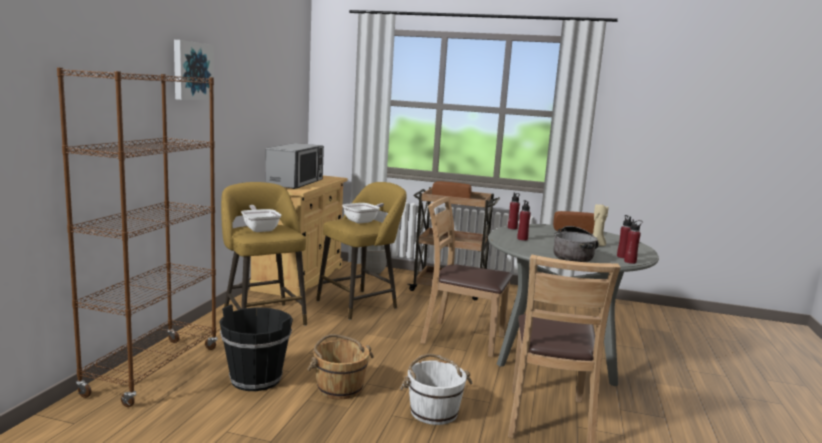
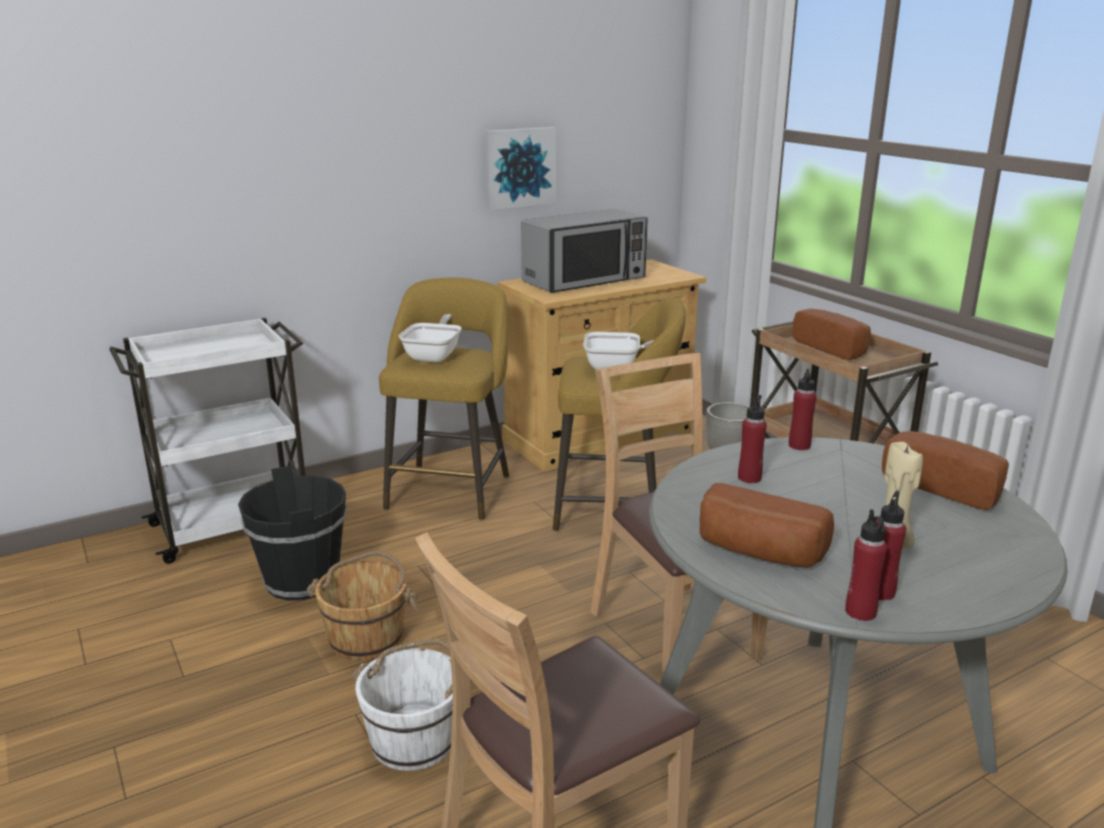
camera: 45 degrees right, 10 degrees up
brown bookcase [57,67,218,407] -> white cart [109,318,306,564]
picture [174,40,214,100] -> picture moved to [485,127,556,210]
cooking pot [553,226,599,262] -> bread [699,483,834,568]

